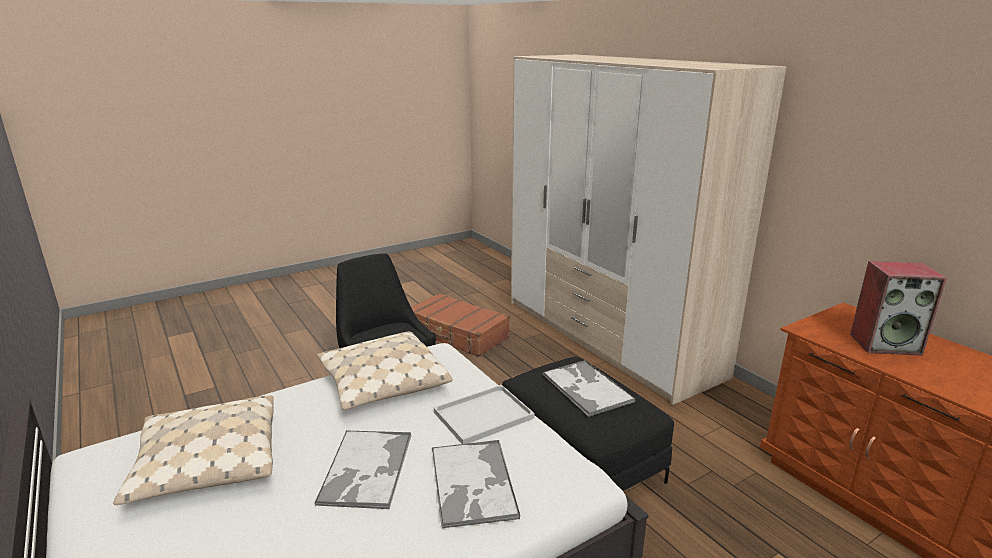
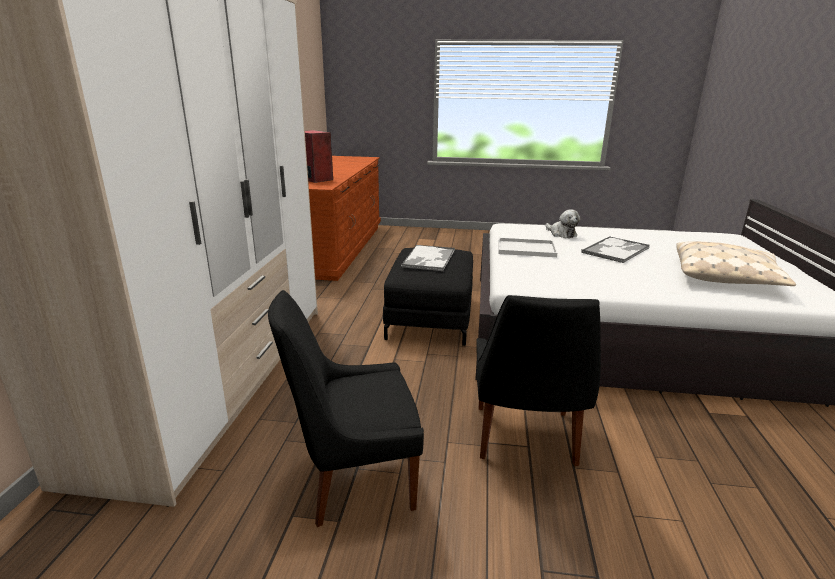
camera: 140 degrees left, 0 degrees up
beige pillow [317,332,453,410] -> none
brown suitcase [411,293,510,357] -> black chair [268,290,424,527]
tray [432,440,521,528] -> plush toy [546,209,580,238]

